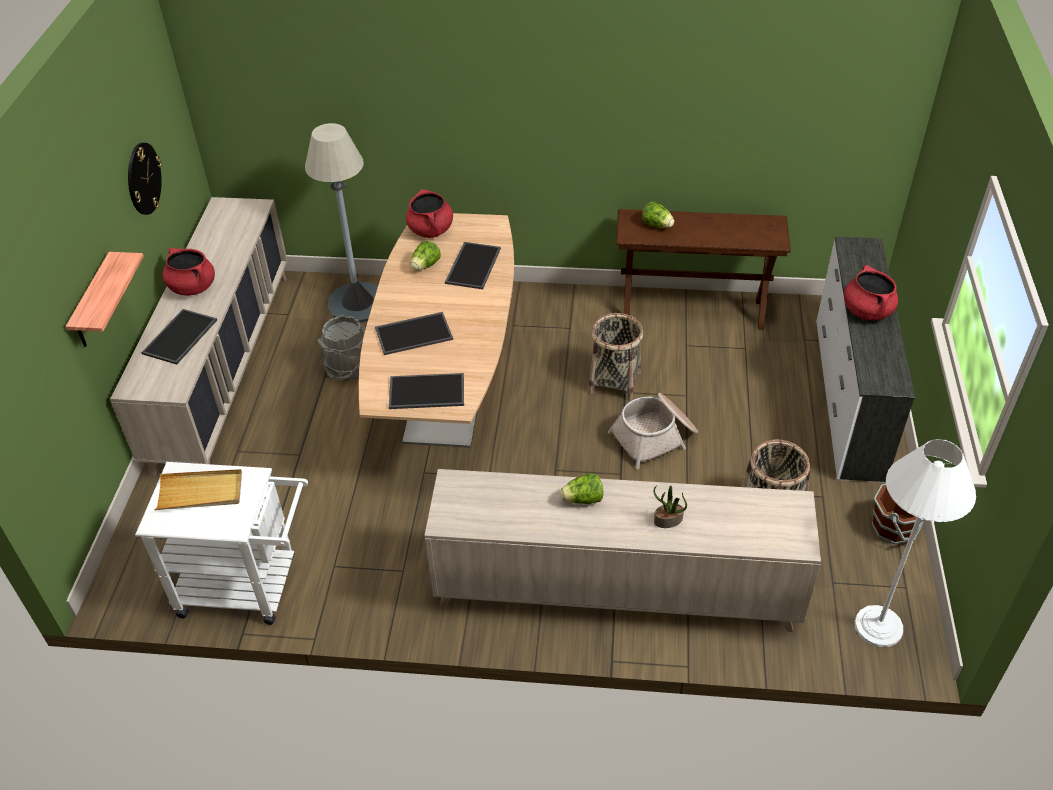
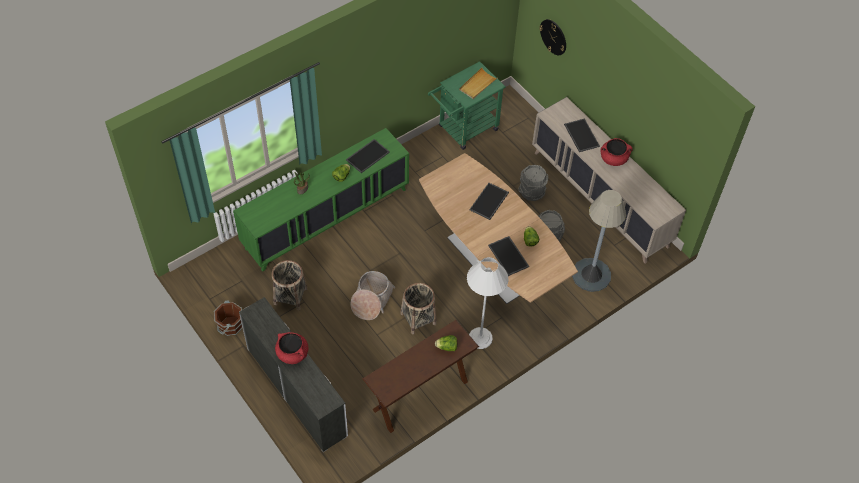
camera: 135 degrees right, 10 degrees up
shelf [65,252,144,347] -> none
wall clock [128,143,162,215] -> wall clock moved to [539,19,566,55]
white cart [135,462,308,625] -> green cart [428,61,506,150]
tray [389,373,464,409] -> tray moved to [346,139,390,173]
red cooking pot [406,189,453,238] -> none
beige cabinet [424,469,821,632] -> green cabinet [233,128,409,272]
white floor lamp [855,439,976,647] -> white floor lamp moved to [467,257,508,349]
none -> grey bucket [519,165,549,201]

